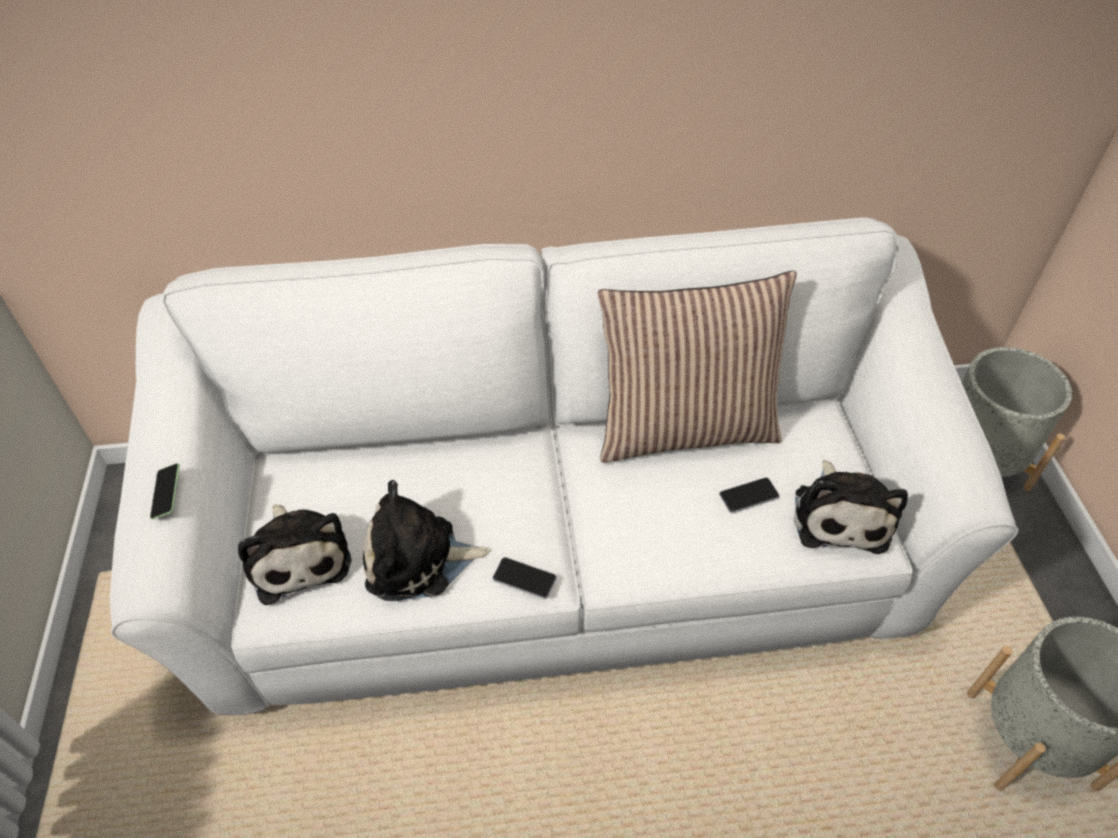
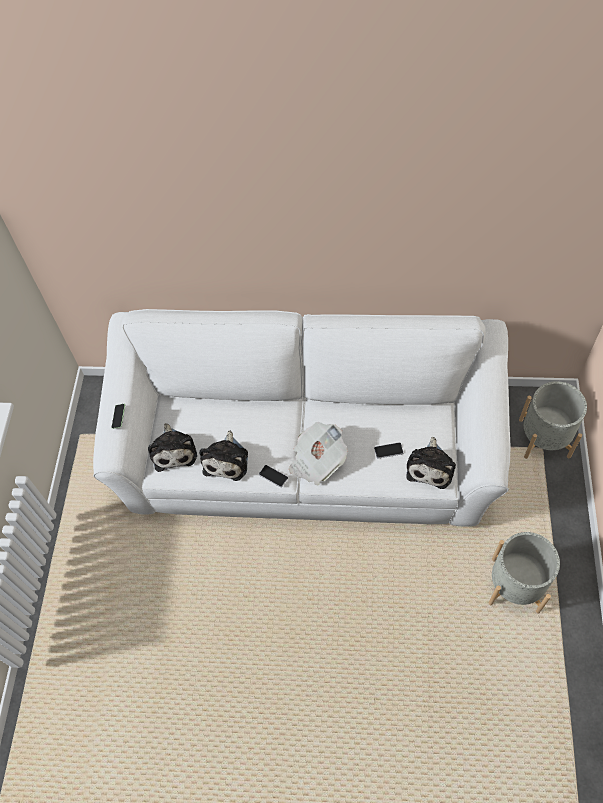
camera: 15 degrees right, 10 degrees up
plush toy [363,480,490,601] -> plush toy turned 90 degrees counterclockwise [199,430,248,481]
pillow [598,271,797,463] -> none
none -> newspaper [289,422,347,485]

